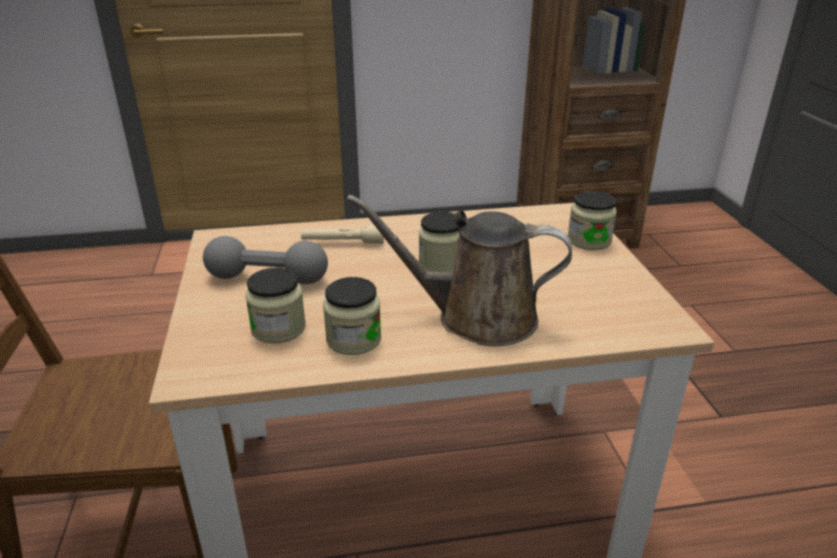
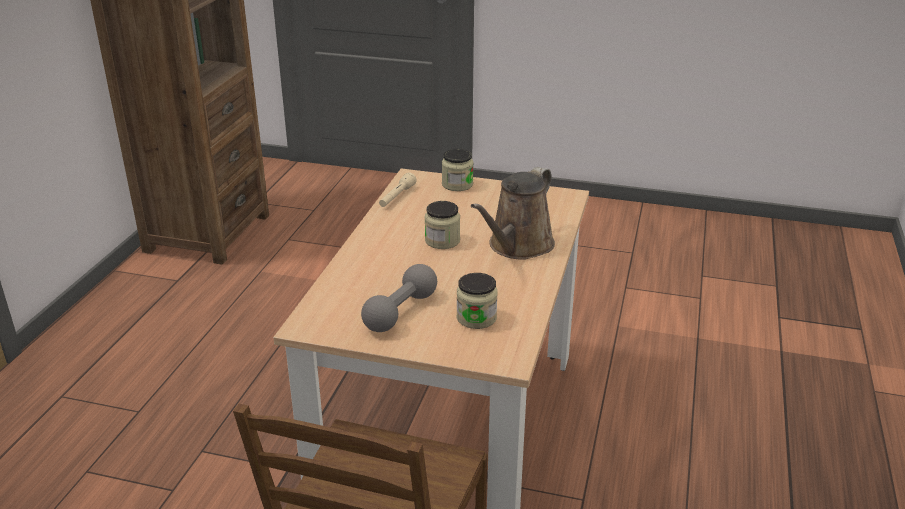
camera: 65 degrees left, 0 degrees up
beige flashlight [301,225,384,244] -> beige flashlight moved to [379,172,417,207]
jar [323,277,381,355] -> none

